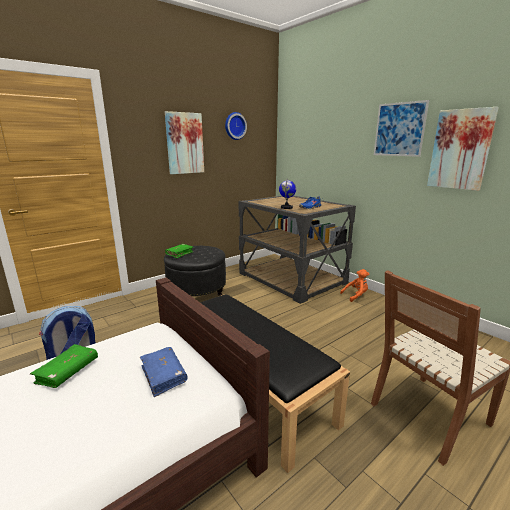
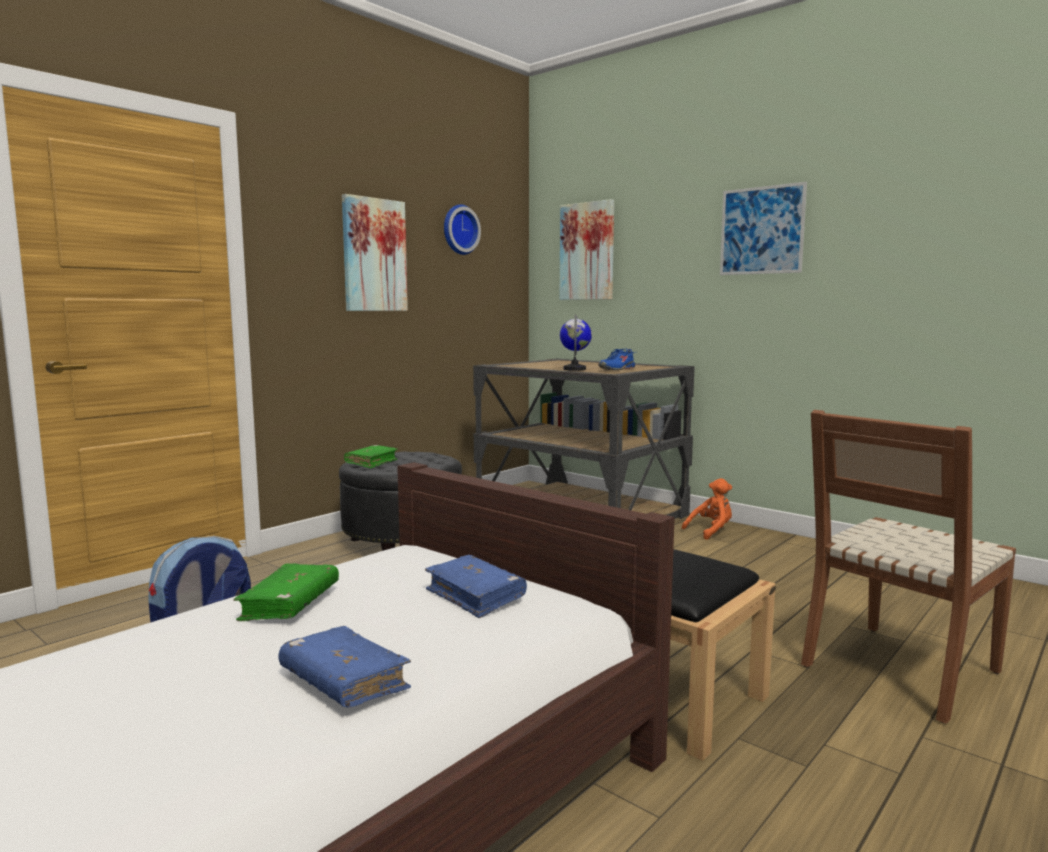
camera: 10 degrees left, 10 degrees down
picture [427,107,499,191] -> picture moved to [560,199,614,300]
none -> blue book [279,626,411,708]

